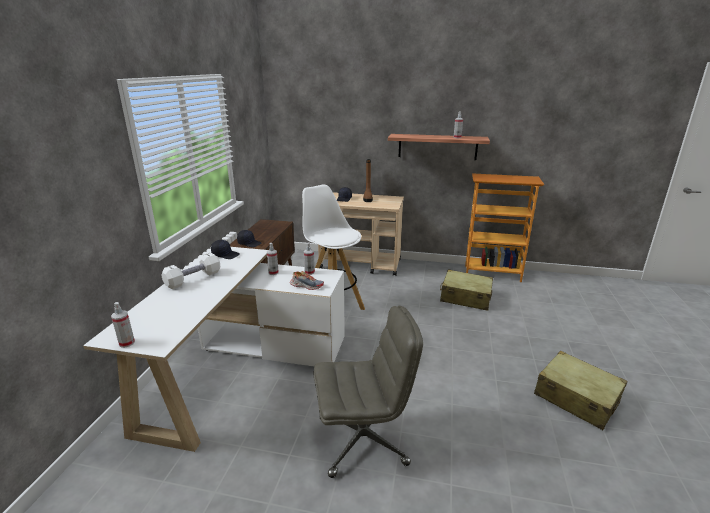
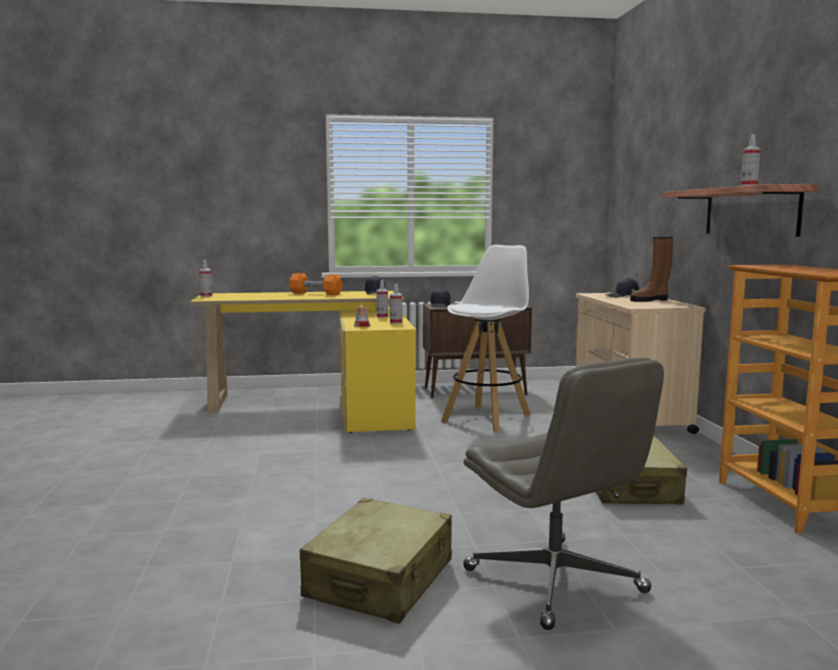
camera: 70 degrees right, 15 degrees down
white desk [83,247,345,452] -> yellow desk [190,291,416,433]
white dumbbell [161,253,220,289] -> orange dumbbell [289,273,343,295]
grey office chair [313,306,423,478] -> grey office chair moved to [463,358,664,630]

